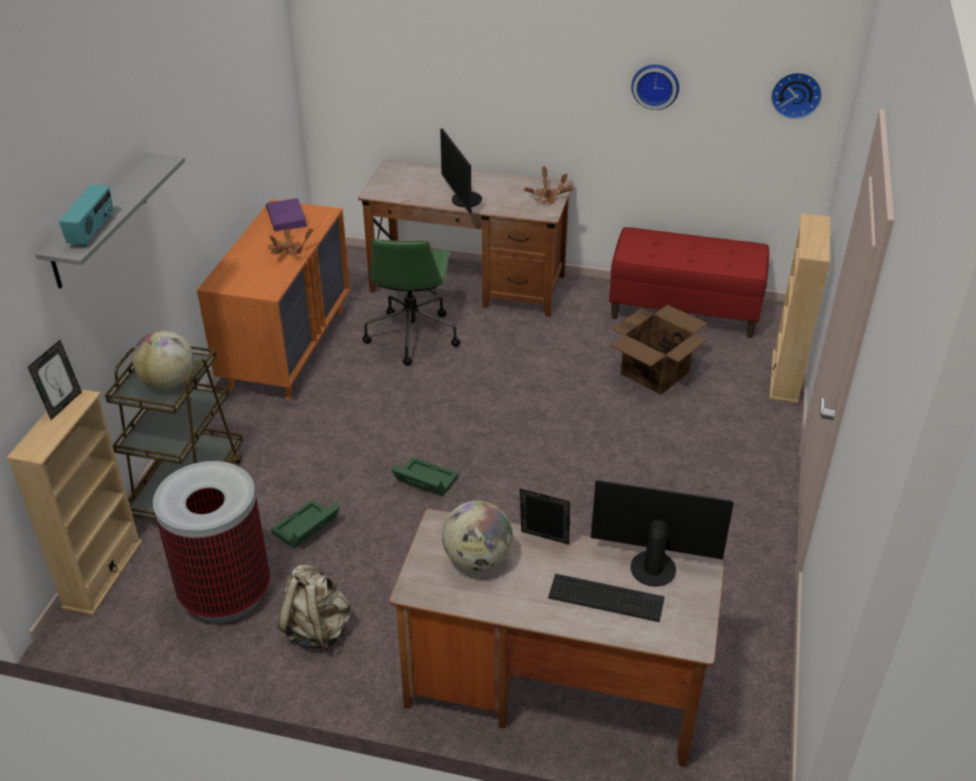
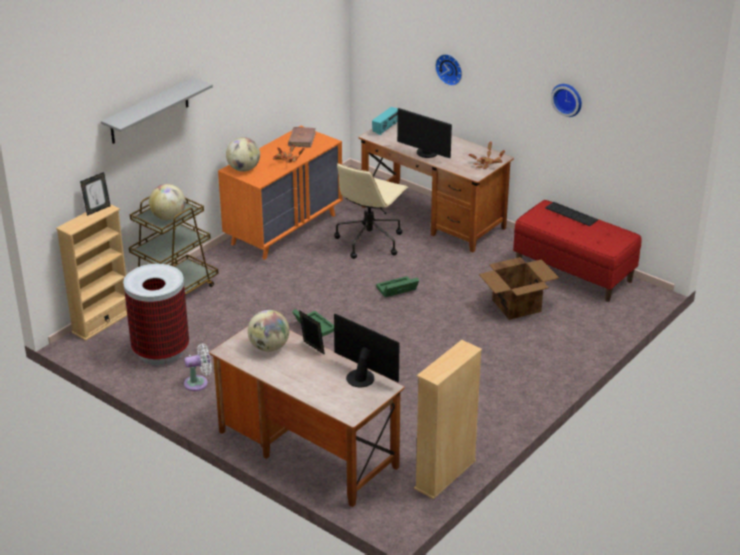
camera: 25 degrees right, 5 degrees down
radio [59,185,113,247] -> radio moved to [372,107,398,135]
purple book [266,198,307,232] -> brown book [288,127,316,148]
green storage box [271,499,340,549] -> green storage box moved to [376,276,419,297]
beige backpack [278,565,351,652] -> white fan [184,344,212,391]
green office chair [362,239,460,366] -> beige office chair [334,163,408,259]
monitor [440,128,482,214] -> monitor turned 60 degrees counterclockwise [397,108,452,158]
keyboard [548,574,665,622] -> keyboard moved to [545,202,598,226]
beige bookcase [769,213,830,403] -> beige bookcase moved to [414,340,482,499]
wall clock [771,72,822,119] -> wall clock moved to [435,54,462,86]
none -> globe [226,137,260,172]

